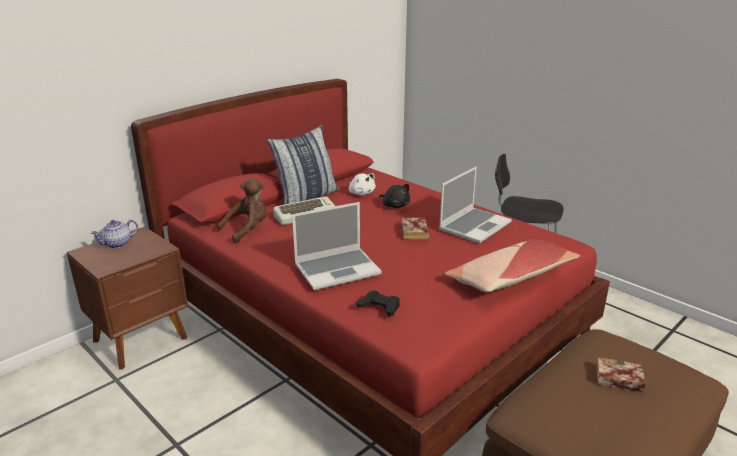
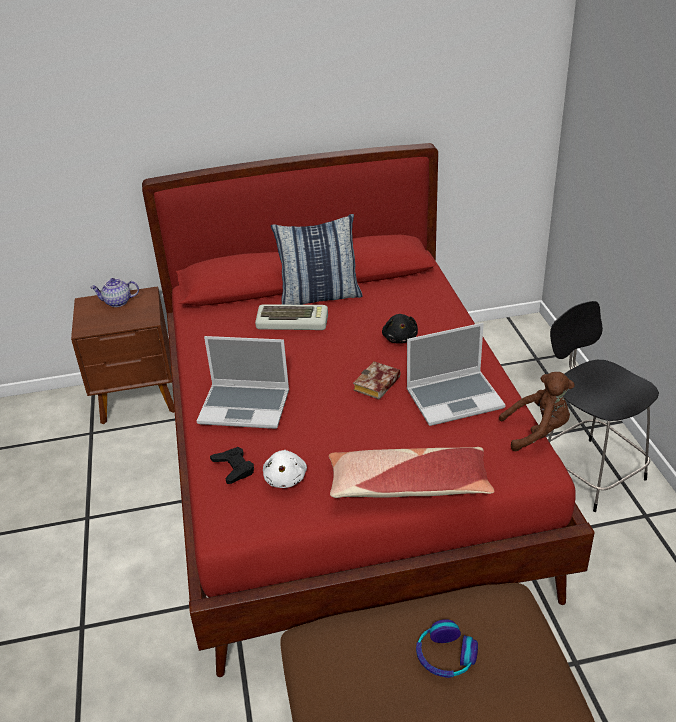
camera: 35 degrees right, 10 degrees up
brown plush toy [217,178,267,243] -> brown plush toy moved to [499,372,575,451]
white plush toy [349,173,376,195] -> white plush toy moved to [263,450,307,488]
book [596,357,646,392] -> headphones [416,619,478,678]

